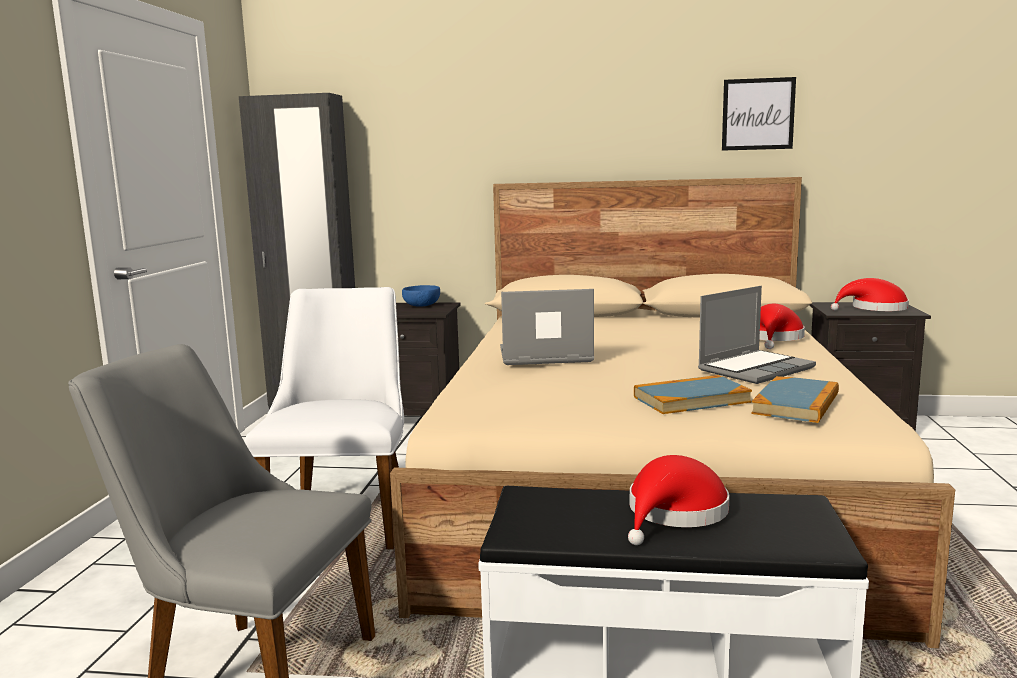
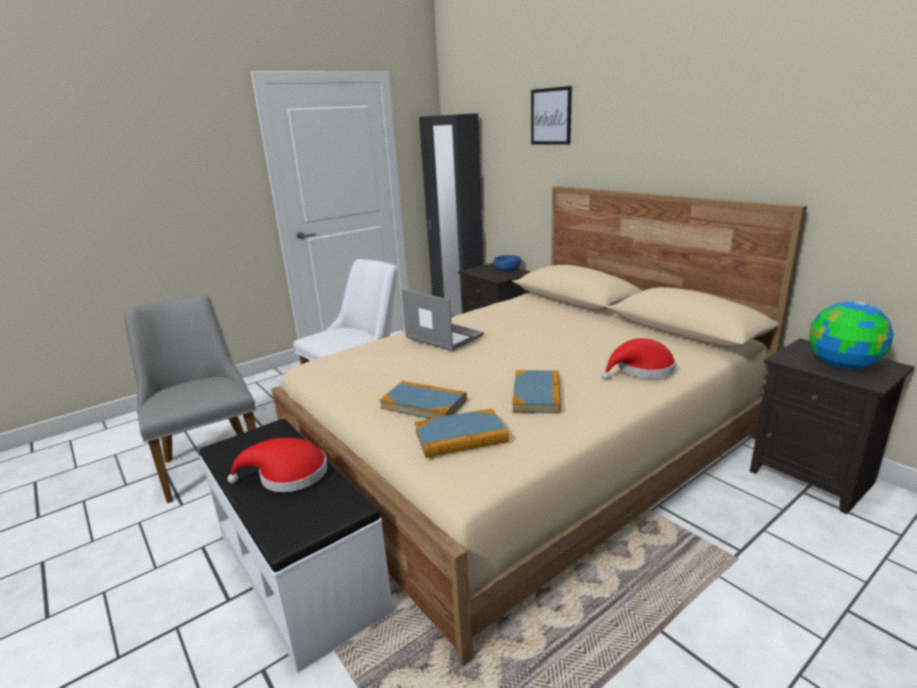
camera: 45 degrees right, 10 degrees up
laptop [698,286,816,384] -> book [512,370,561,414]
picture [722,77,796,151] -> picture moved to [531,86,572,145]
red hat [831,278,909,311] -> globe [809,301,894,370]

